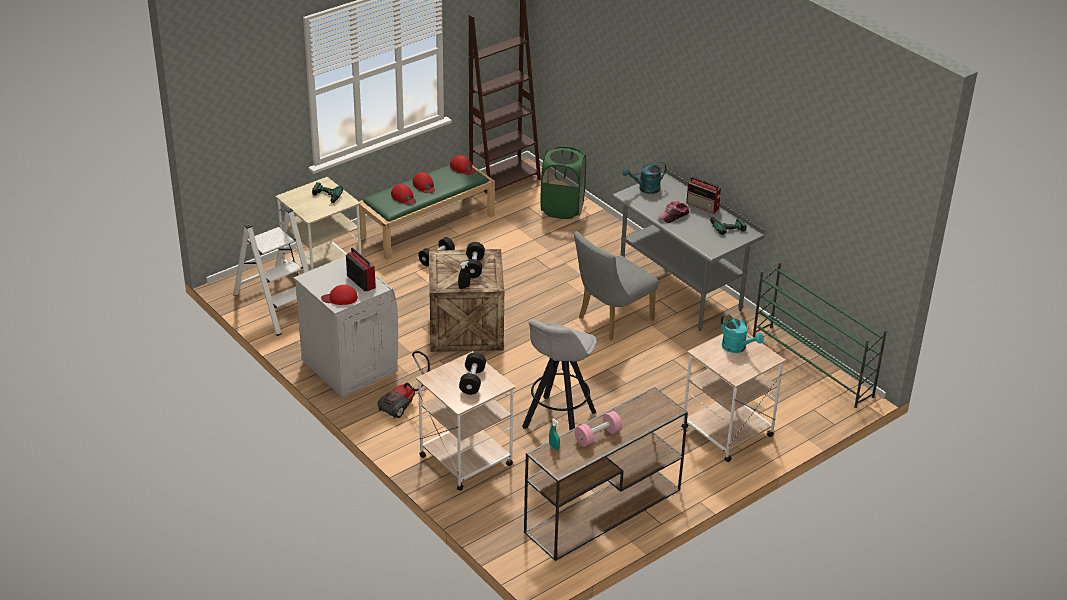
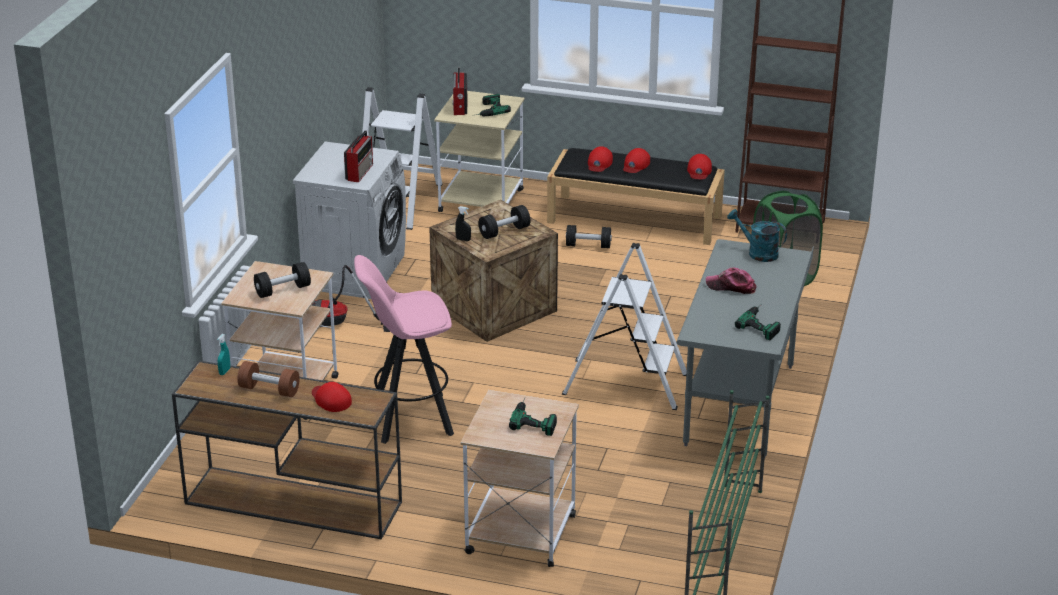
camera: 55 degrees right, 5 degrees down
red cap [321,285,358,305] -> red cap moved to [312,382,352,412]
green bench [359,165,495,260] -> black bench [547,148,725,245]
grey stool [522,319,597,430] -> pink stool [354,255,454,444]
grey chair [574,231,658,340] -> white step ladder [562,243,687,410]
pink dumbbell [574,411,622,447] -> brown dumbbell [237,361,300,397]
radio [686,176,721,214] -> radio moved to [452,68,467,115]
turquoise watering can [721,314,764,353] -> power drill [509,398,557,436]

